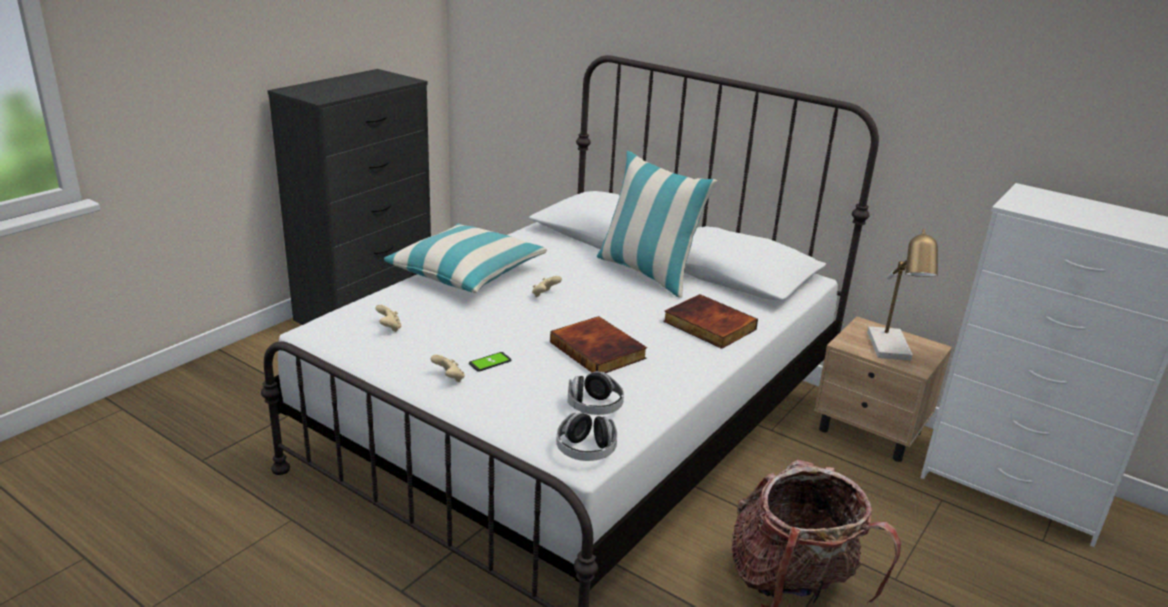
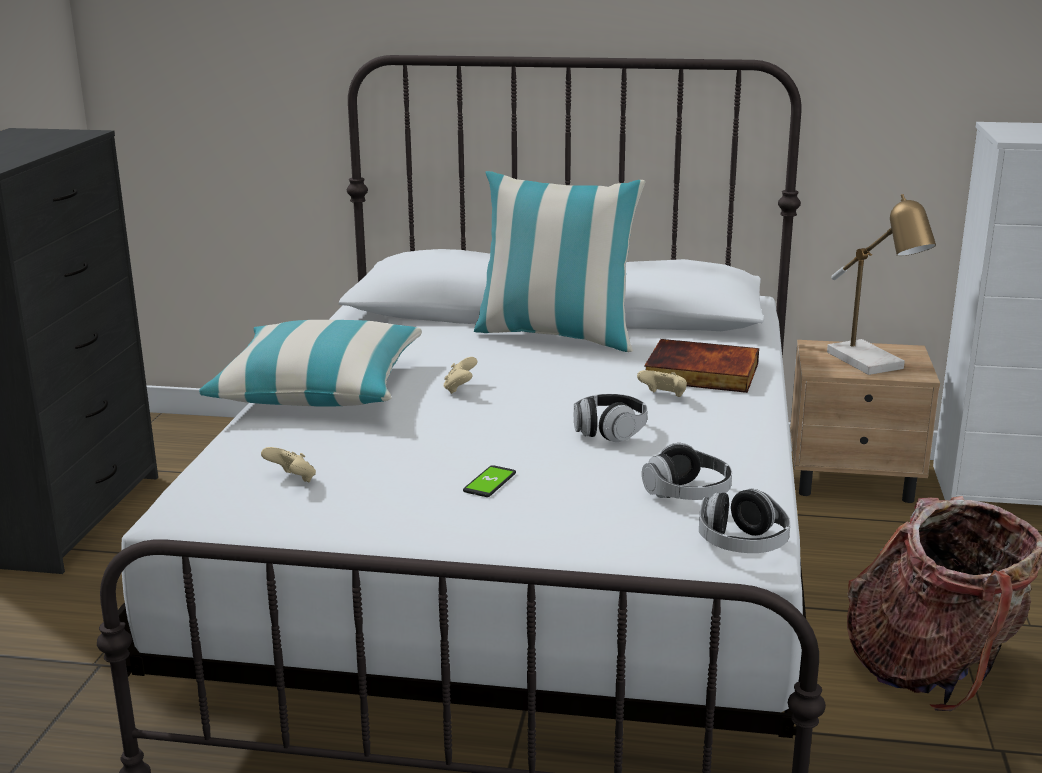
camera: 25 degrees left, 5 degrees down
beige game controller [431,355,465,382] -> beige game controller moved to [637,370,687,397]
book [550,316,647,373] -> headphones [574,394,648,442]

